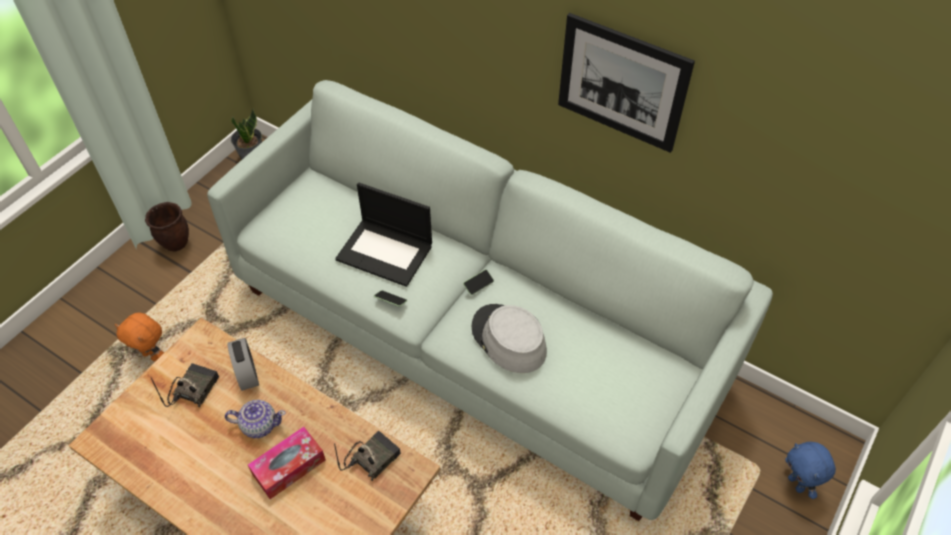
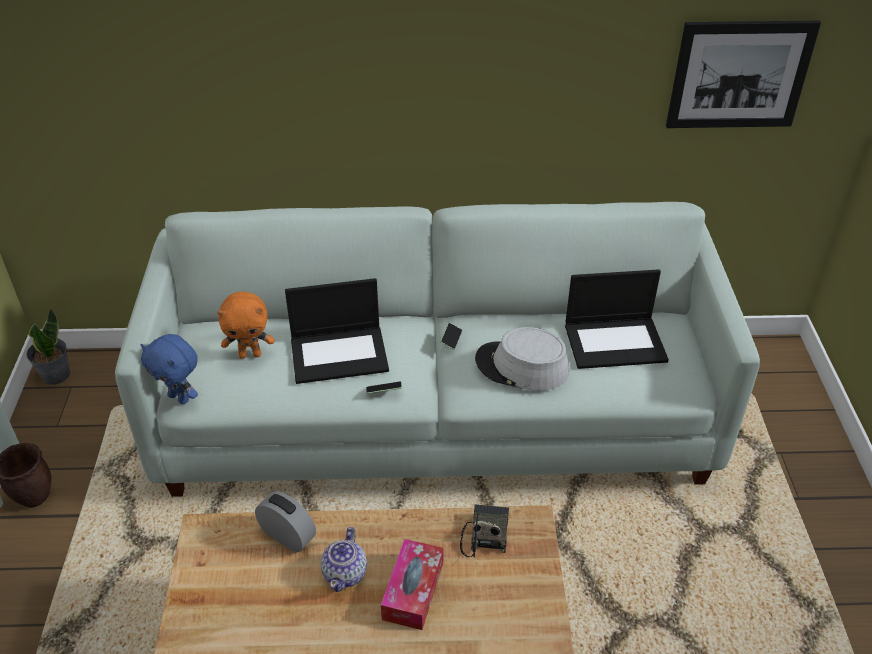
camera: 35 degrees left, 10 degrees down
orange plush toy [115,312,164,361] -> orange plush toy moved to [217,291,274,359]
radio [151,363,219,407] -> none
teapot [225,400,286,438] -> teapot turned 135 degrees clockwise [321,527,367,592]
picture [558,13,695,153] -> picture moved to [666,21,821,128]
blue plush toy [785,442,836,499] -> blue plush toy moved to [141,334,198,404]
none -> laptop [565,269,669,369]

